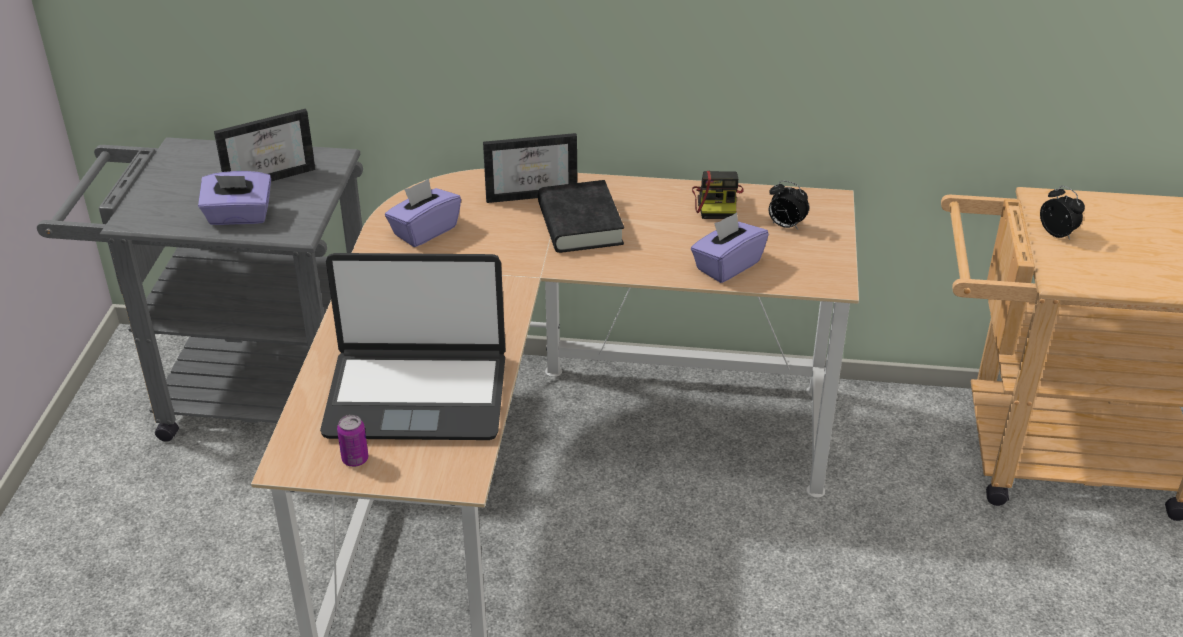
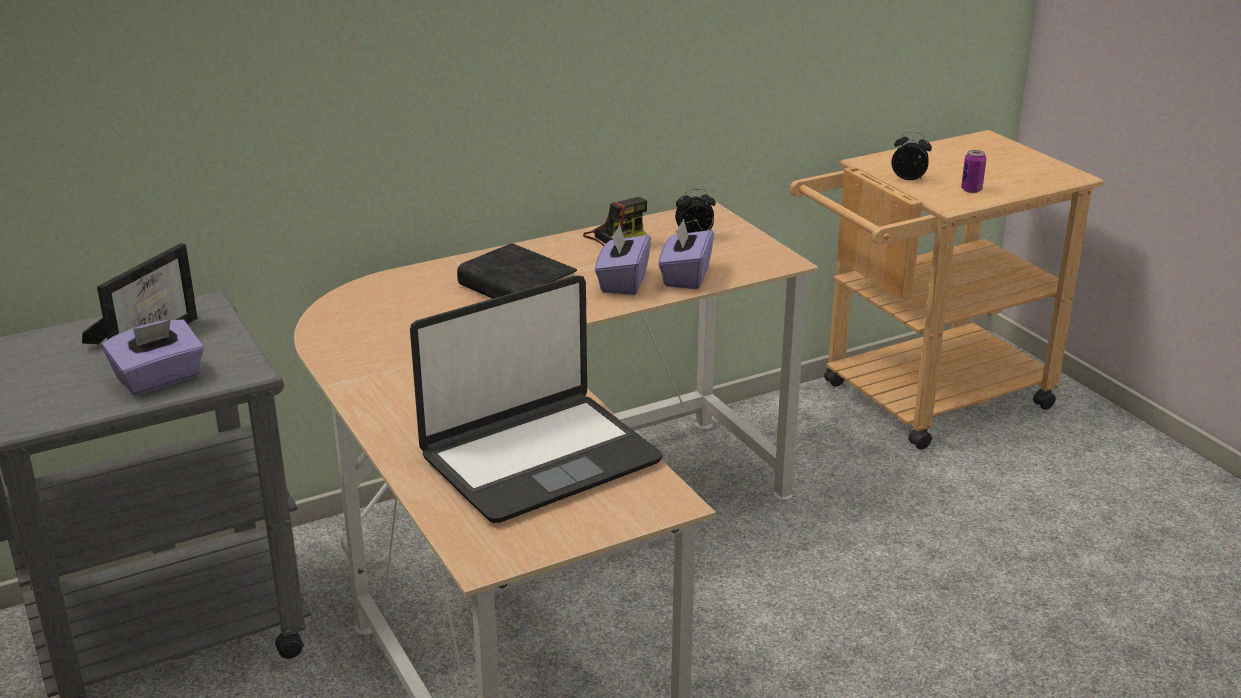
camera: 35 degrees left, 10 degrees down
can [337,415,368,467] -> can moved to [961,150,986,193]
purple tissue box [385,179,461,247] -> purple tissue box moved to [595,225,651,295]
picture frame [483,133,577,203] -> none

